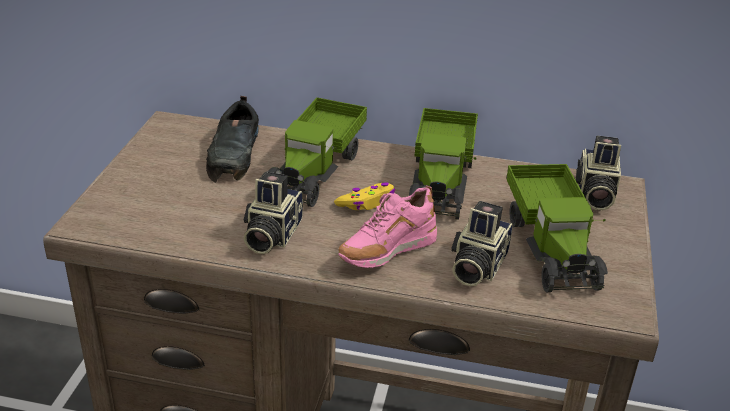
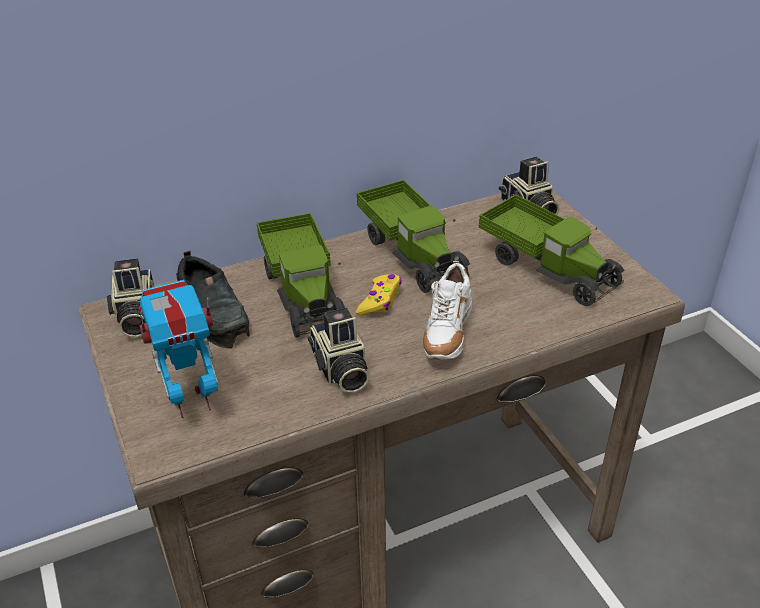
camera: 35 degrees left, 5 degrees up
pink shoe [338,185,437,268] -> white shoe [423,261,472,360]
camera [451,201,513,286] -> camera moved to [107,259,154,338]
none -> toy robot [139,280,218,418]

